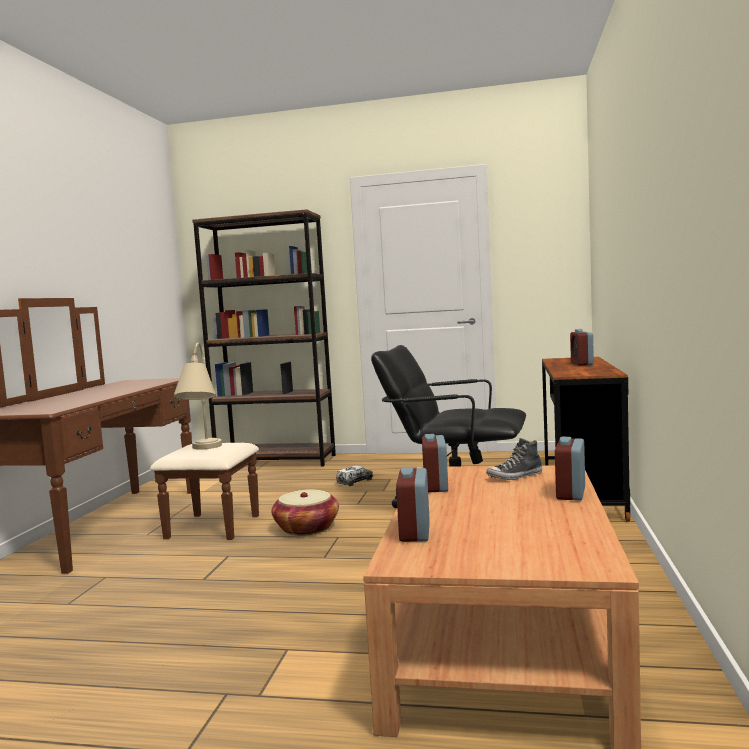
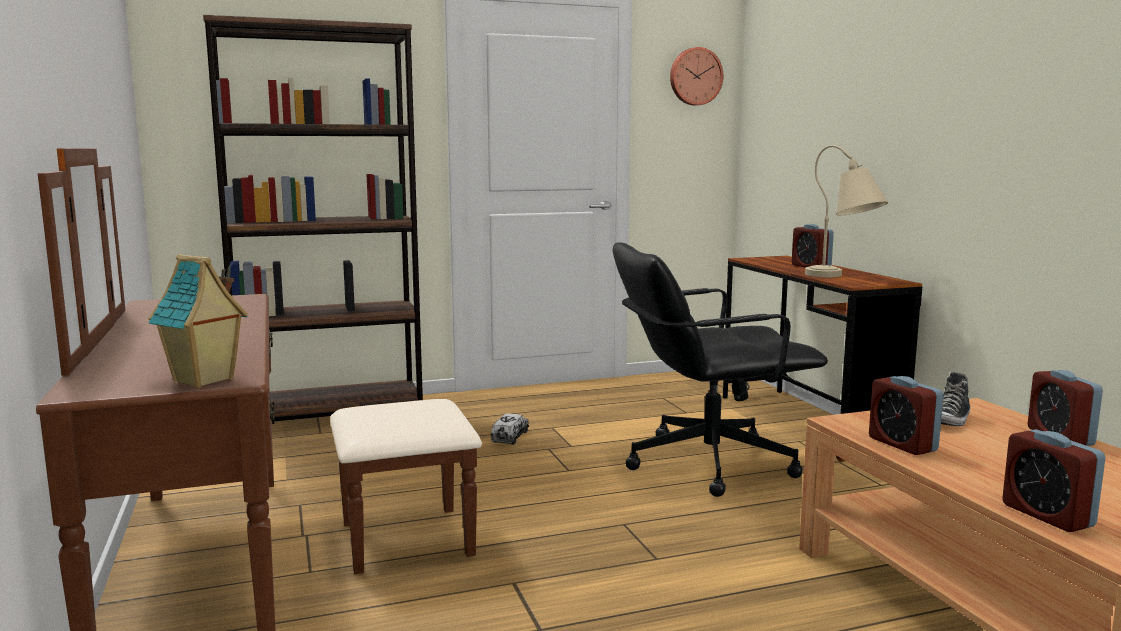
camera: 30 degrees left, 5 degrees up
beige table lamp [174,343,222,450] -> beige table lamp moved to [805,145,888,277]
basket [271,489,339,536] -> none
none -> toy house [148,254,248,388]
none -> wall clock [670,47,723,106]

